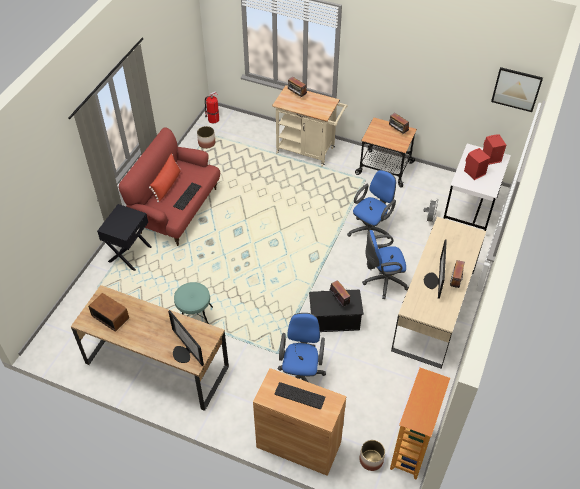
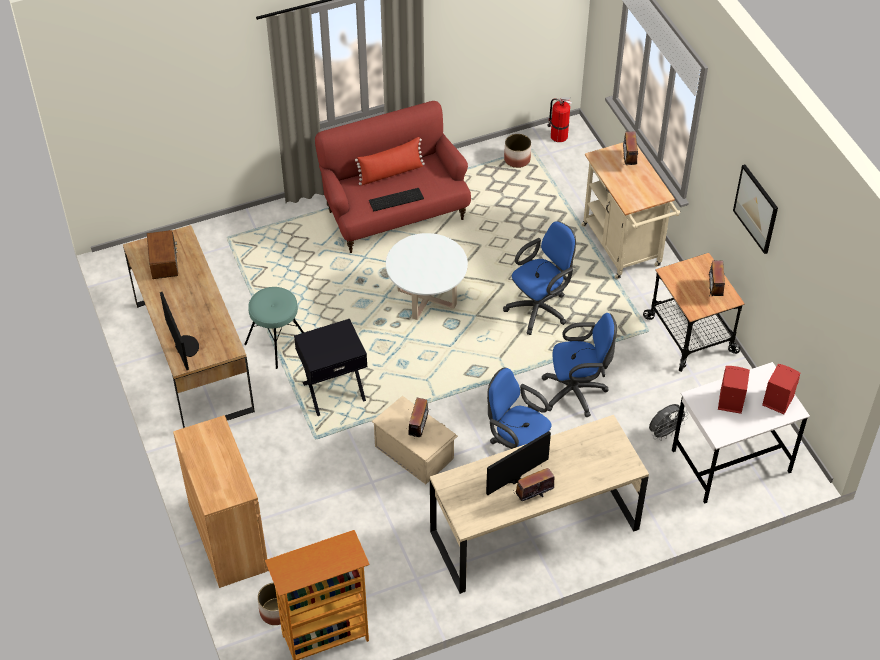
camera: 45 degrees right, 0 degrees up
black side table [97,204,152,271] -> black side table moved to [294,319,368,416]
monitor [168,310,204,366] -> monitor turned 150 degrees clockwise [160,292,199,370]
keyboard [274,382,325,409] -> none
blue office chair [278,313,326,382] -> blue office chair moved to [503,221,576,335]
black storage box [309,289,364,332] -> beige storage box [372,396,458,484]
picture [491,67,543,112] -> picture moved to [733,164,778,254]
none -> white coffee table [386,233,468,320]

